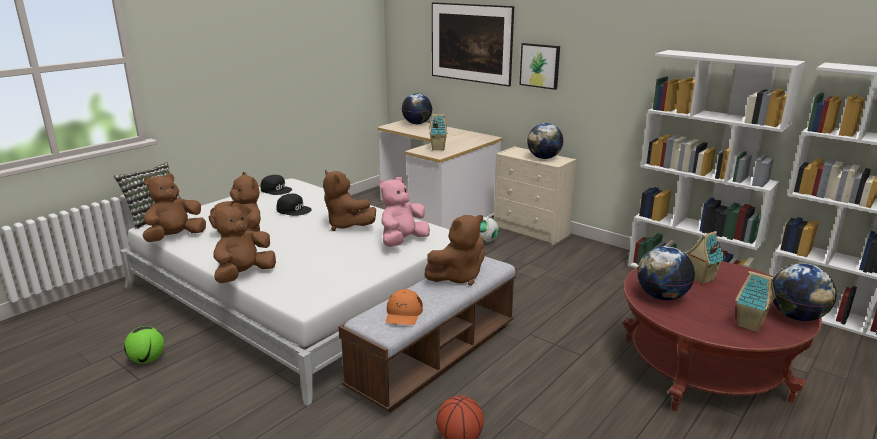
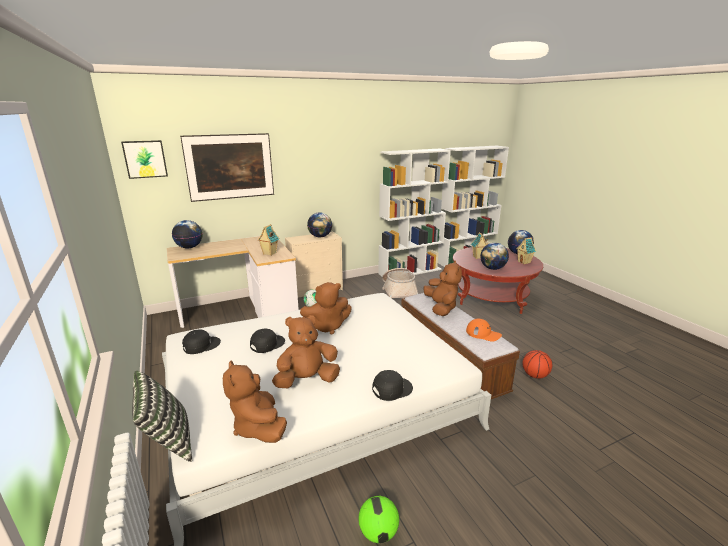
camera: 65 degrees left, 0 degrees up
brown plush toy [210,203,276,283] -> black cap [372,370,413,401]
pink plush toy [379,177,430,247] -> none
picture [519,43,560,90] -> picture moved to [121,140,168,179]
none -> basket [382,268,418,298]

